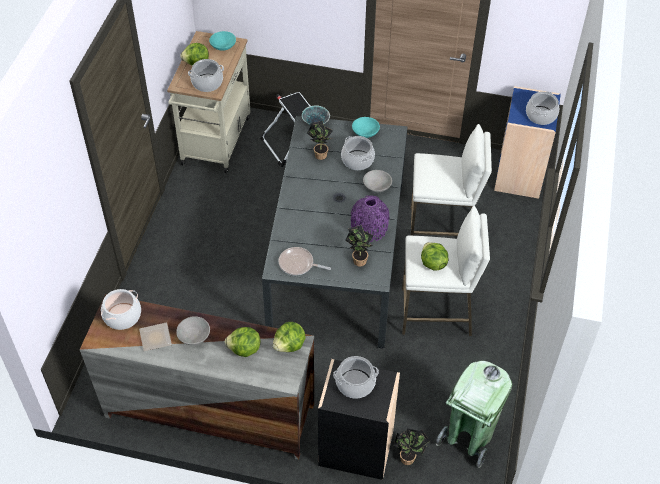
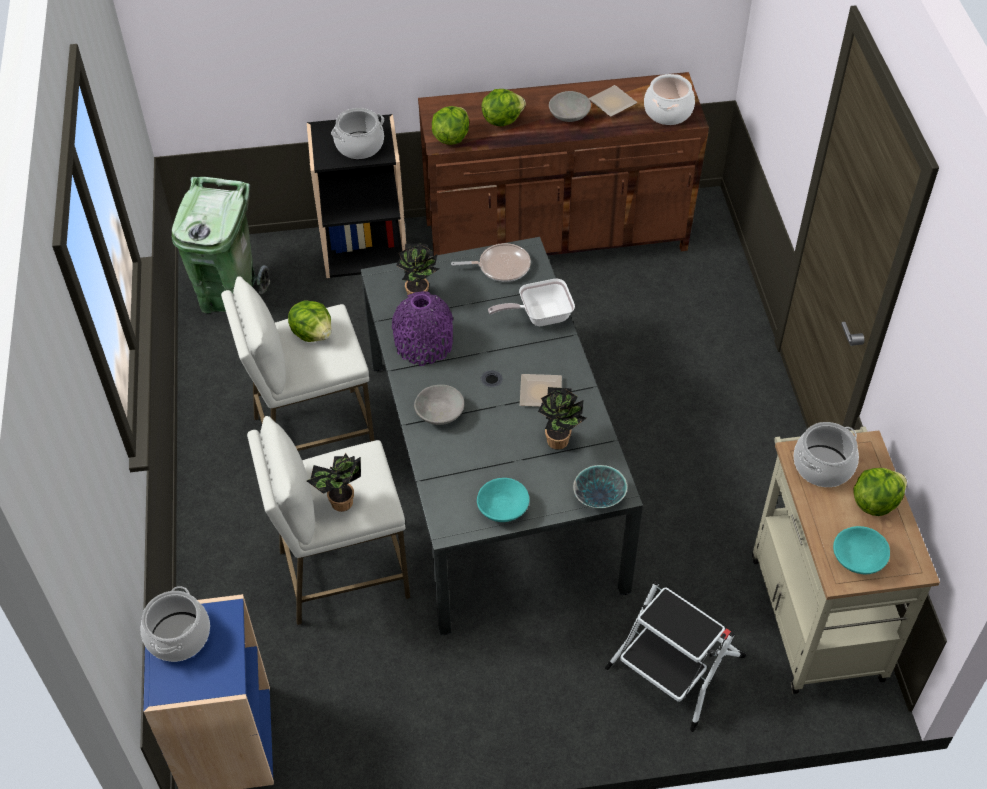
camera: 160 degrees right, 0 degrees up
grey cabinet [80,294,314,460] -> brown cabinet [418,72,709,256]
cooking pot [341,136,375,170] -> none
potted plant [394,429,429,465] -> potted plant moved to [307,453,361,512]
none -> frying pan [488,279,575,326]
none -> plate [520,374,562,407]

